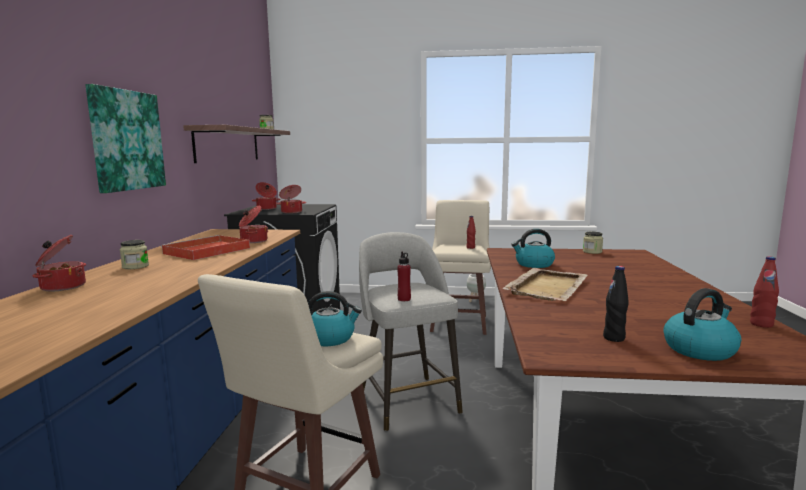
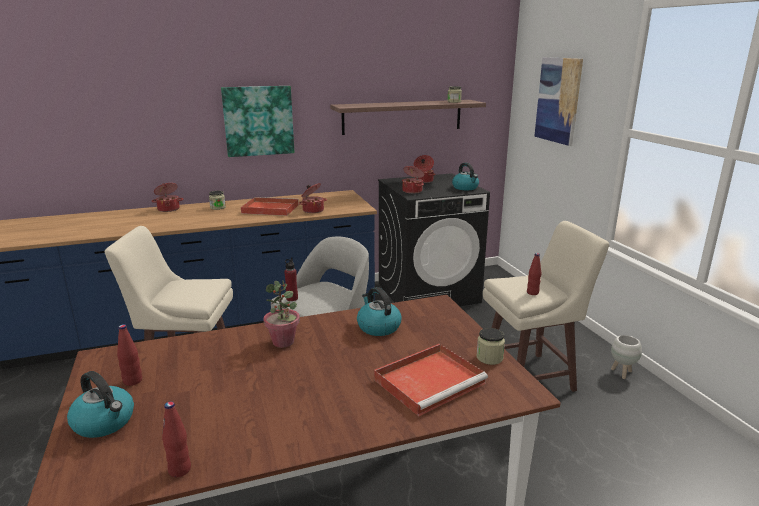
camera: 65 degrees right, 10 degrees up
kettle [308,291,362,346] -> kettle moved to [452,163,479,190]
beige tray [502,268,588,301] -> potted plant [263,281,300,348]
black bottle [603,266,629,342] -> red bottle [117,324,142,386]
none -> red tray [374,344,488,416]
none -> picture [534,57,583,146]

